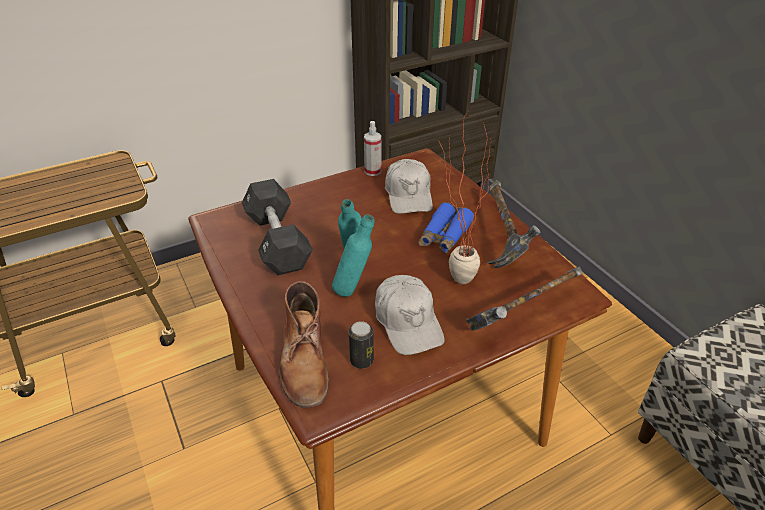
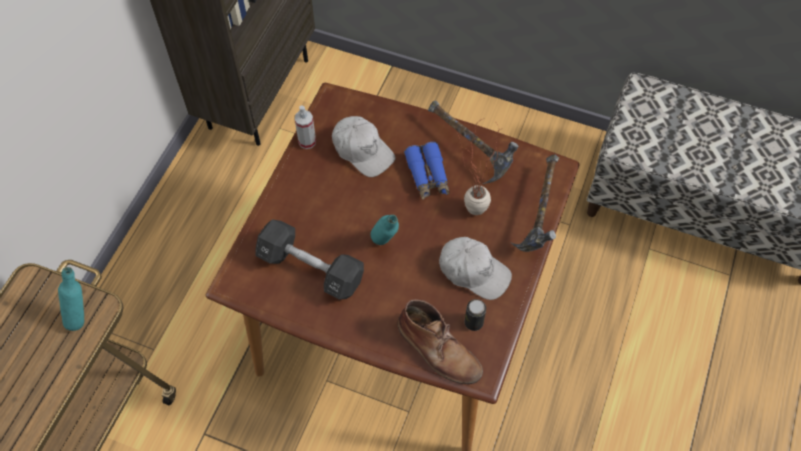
camera: 40 degrees left, 20 degrees up
turquoise bottle [332,214,375,297] -> turquoise bottle moved to [58,267,84,331]

